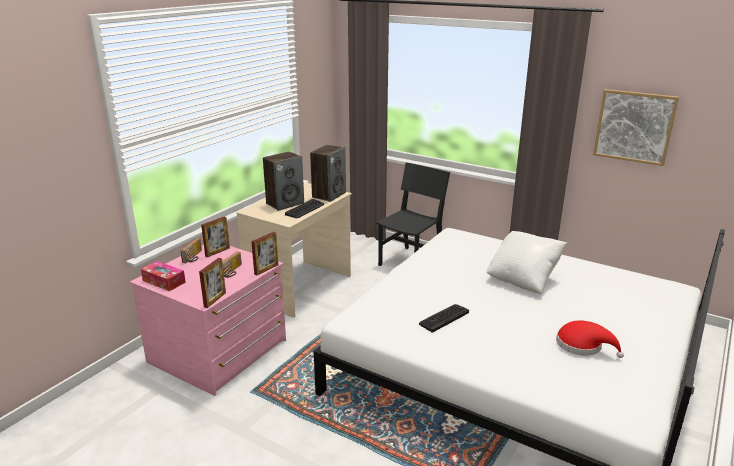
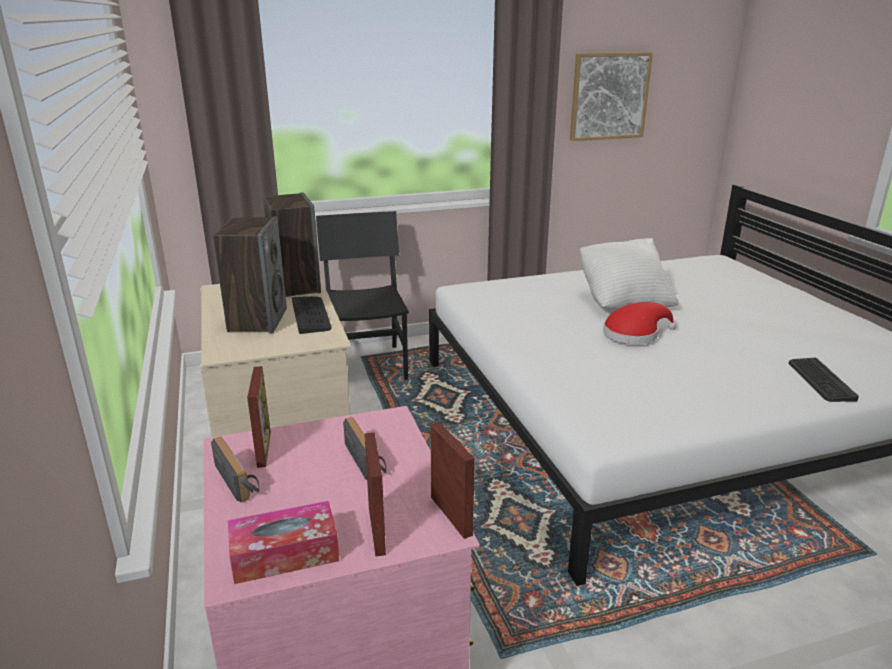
camera: 50 degrees left, 0 degrees up
picture frame [251,232,278,275] -> picture frame moved to [364,432,386,557]
keyboard [419,304,469,332] -> keyboard moved to [788,358,859,402]
red hat [556,320,624,358] -> red hat moved to [603,302,677,344]

